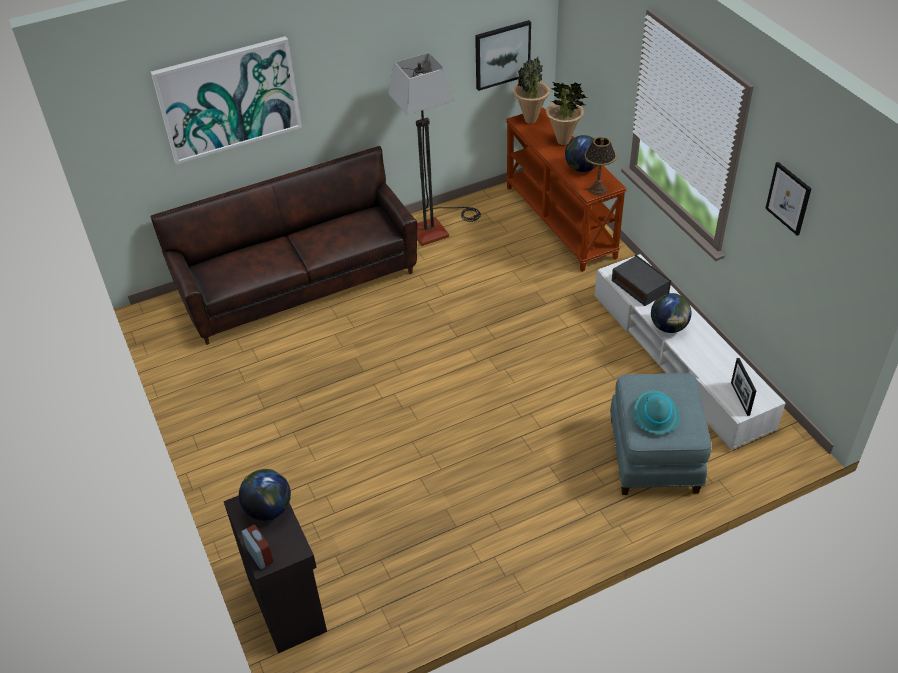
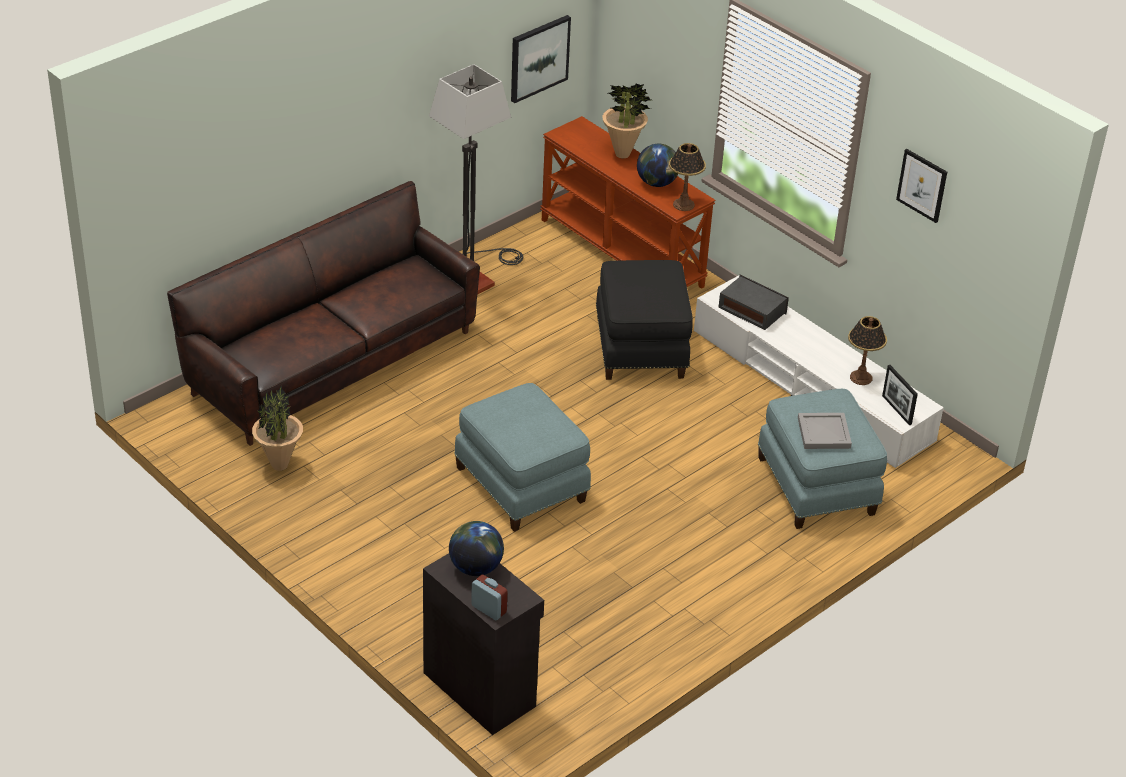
camera: 20 degrees left, 5 degrees down
picture [151,36,302,164] -> none
potted plant [513,57,550,124] -> potted plant moved to [252,385,303,471]
turquoise hat [634,390,680,434] -> grey tray [798,413,852,449]
globe [651,293,692,333] -> none
none -> blue ottoman [455,383,591,532]
none -> black ottoman [596,260,693,380]
none -> table lamp [848,316,887,385]

